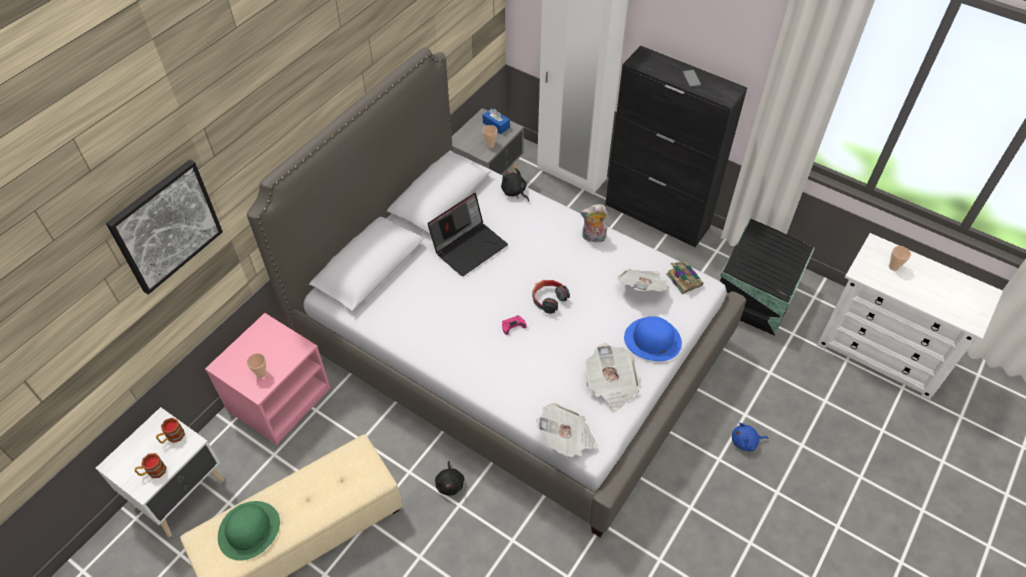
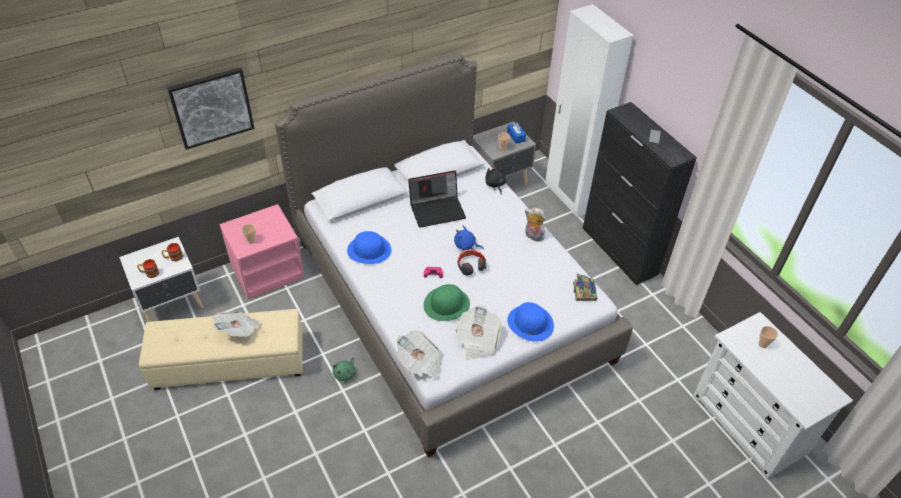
camera: 25 degrees right, 5 degrees down
green hat [218,501,280,561] -> green hat moved to [423,284,470,321]
black plush toy [435,461,465,496] -> green plush toy [333,358,356,381]
newspaper [618,269,669,292] -> newspaper moved to [212,312,262,337]
black storage box [720,218,815,336] -> none
blue plush toy [732,422,768,451] -> blue plush toy moved to [454,226,484,250]
none -> blue hat [347,231,391,264]

